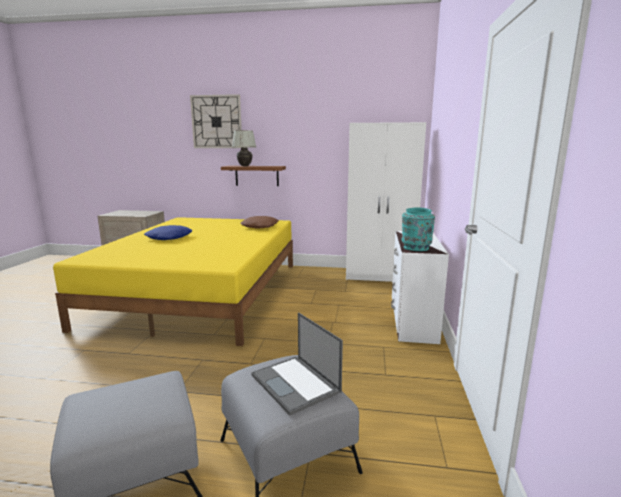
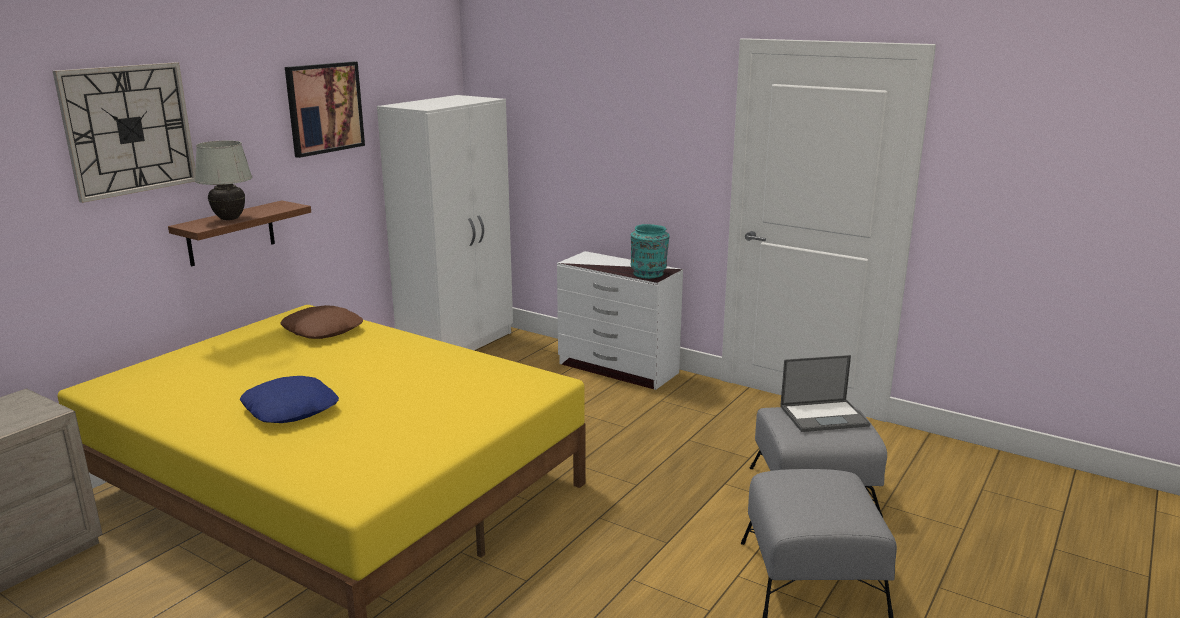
camera: 65 degrees left, 5 degrees up
none -> picture [285,61,365,158]

